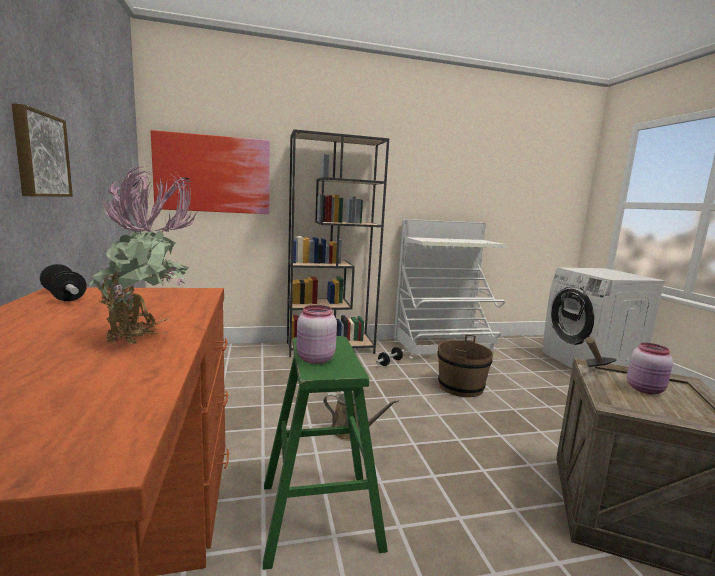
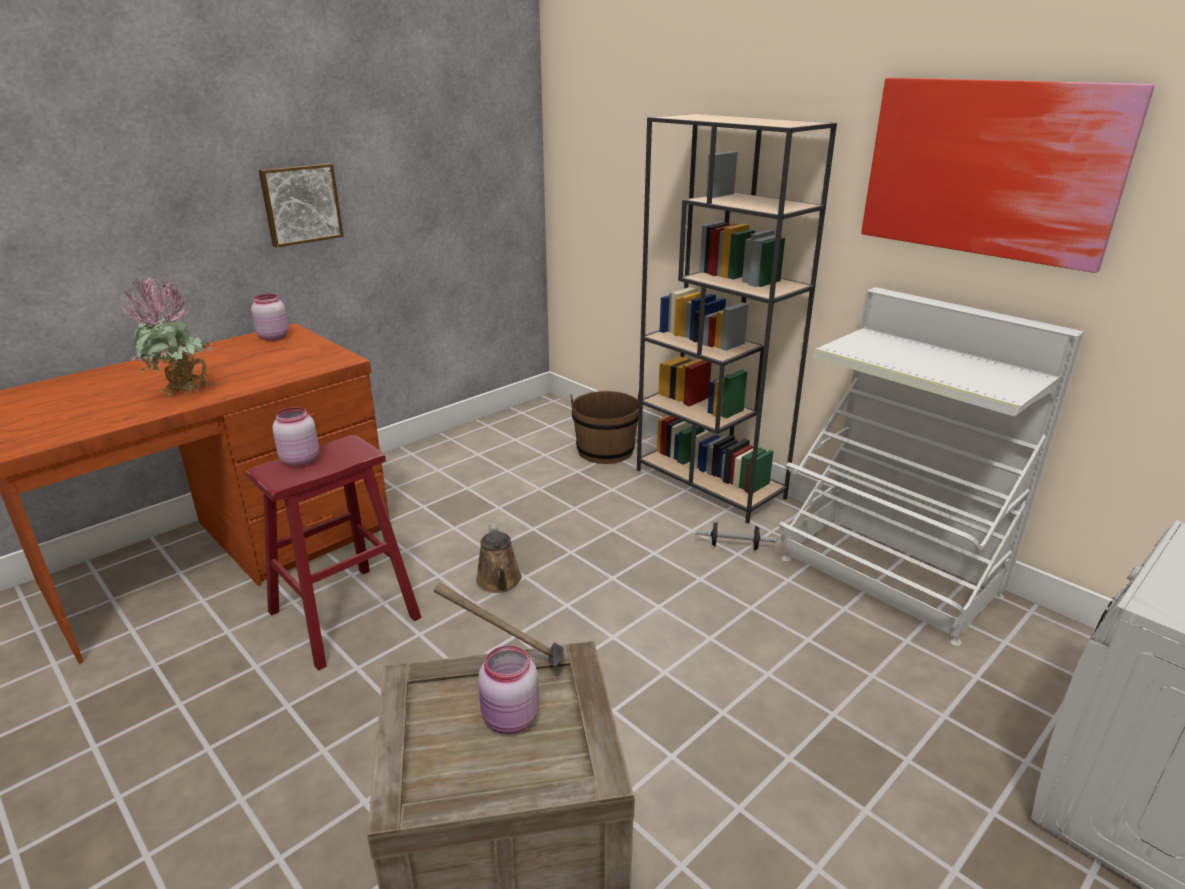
camera: 60 degrees right, 15 degrees up
dumbbell [40,264,87,301] -> pink jar [251,294,289,341]
picture [151,130,270,214] -> picture moved to [861,78,1155,273]
green stool [263,336,388,570] -> red stool [246,435,421,671]
brown bucket [437,334,493,397] -> brown bucket moved to [570,391,639,464]

